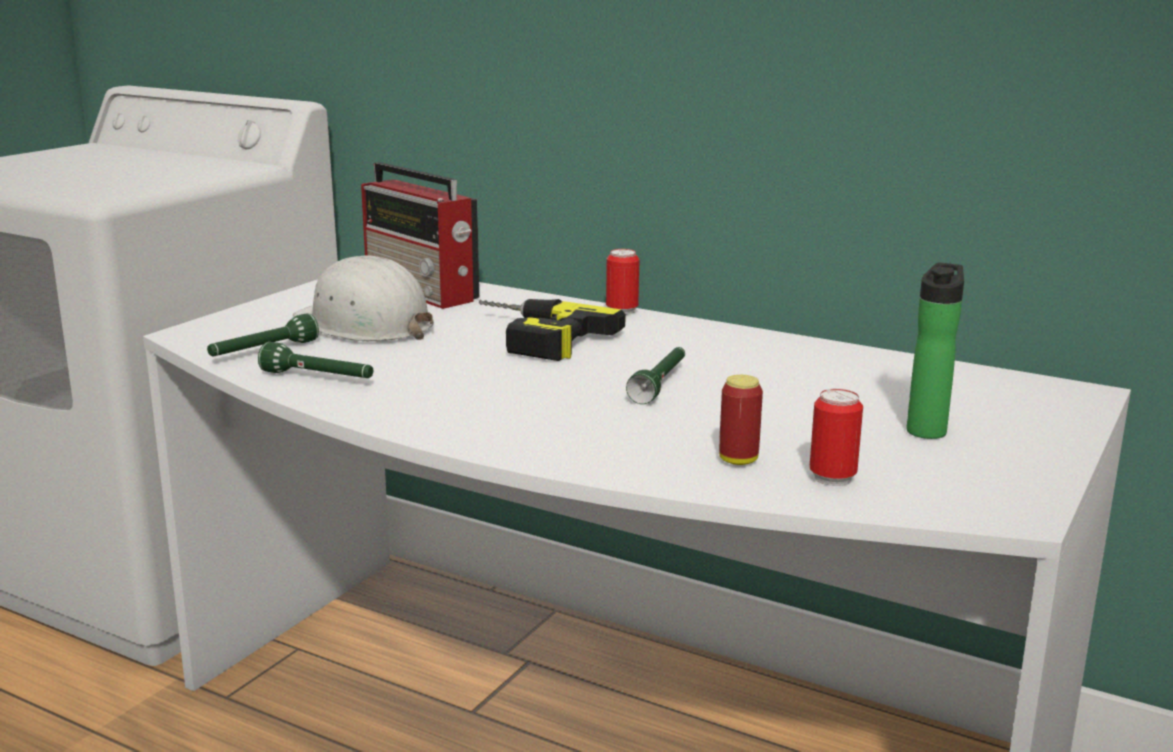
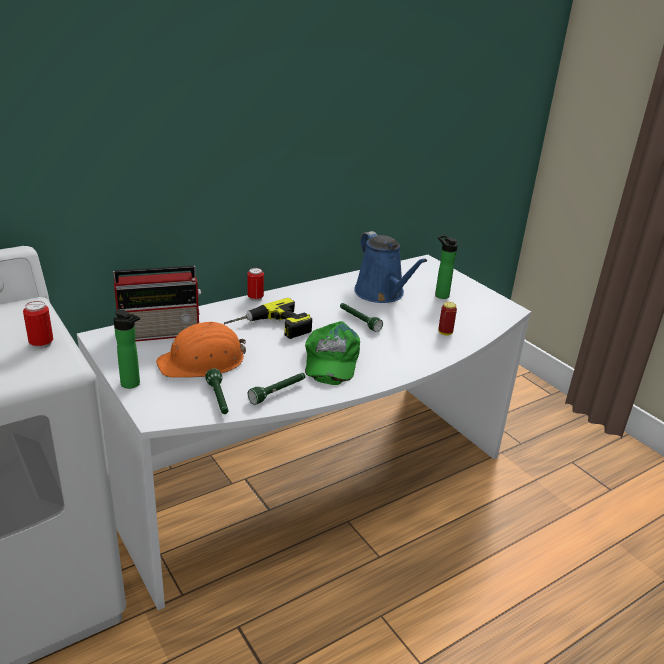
camera: 65 degrees left, 10 degrees up
white hard hat [293,255,434,341] -> orange hard hat [156,322,246,378]
can [809,389,863,486] -> can moved to [23,301,53,349]
none -> bottle [113,309,140,389]
none -> green cap [305,321,360,385]
none -> blue watering can [354,231,427,303]

